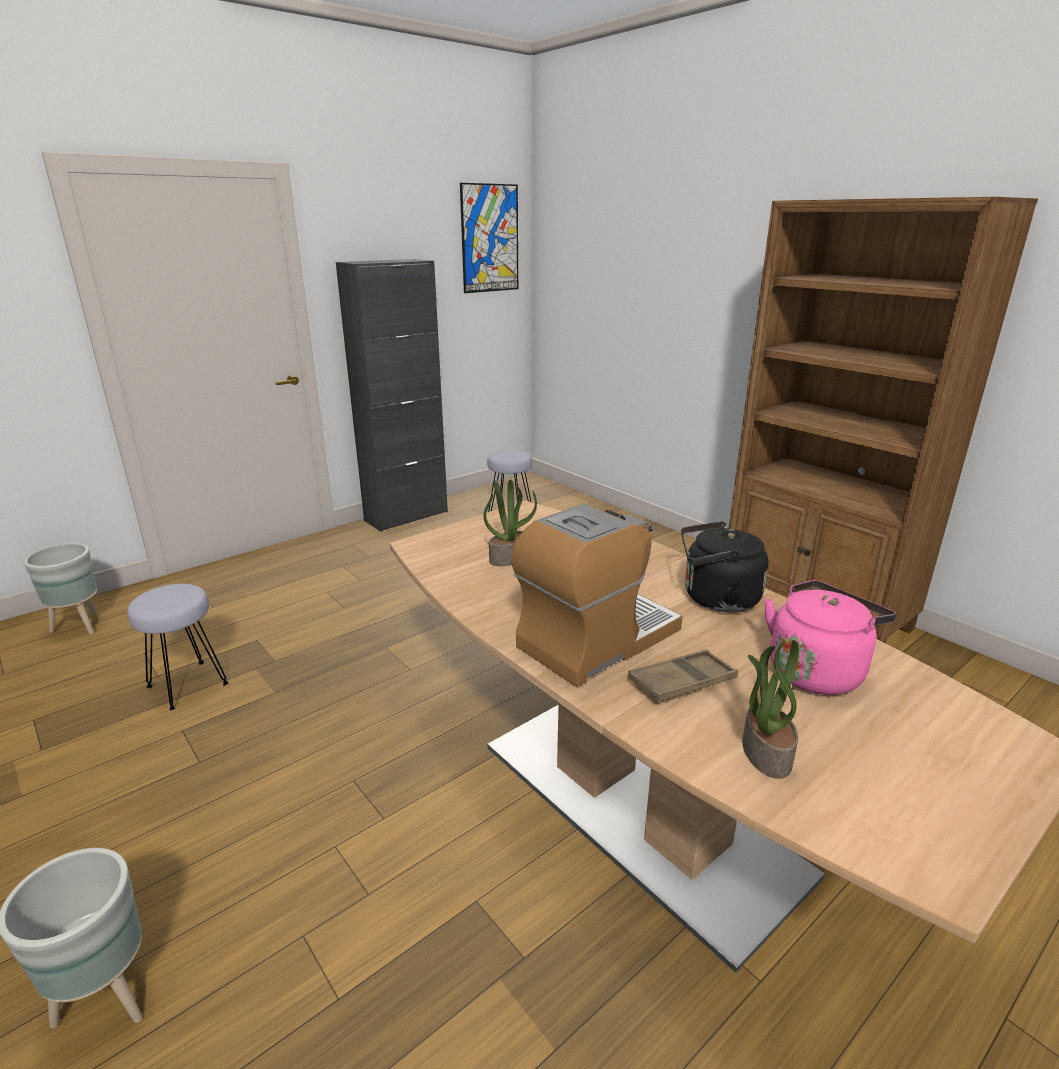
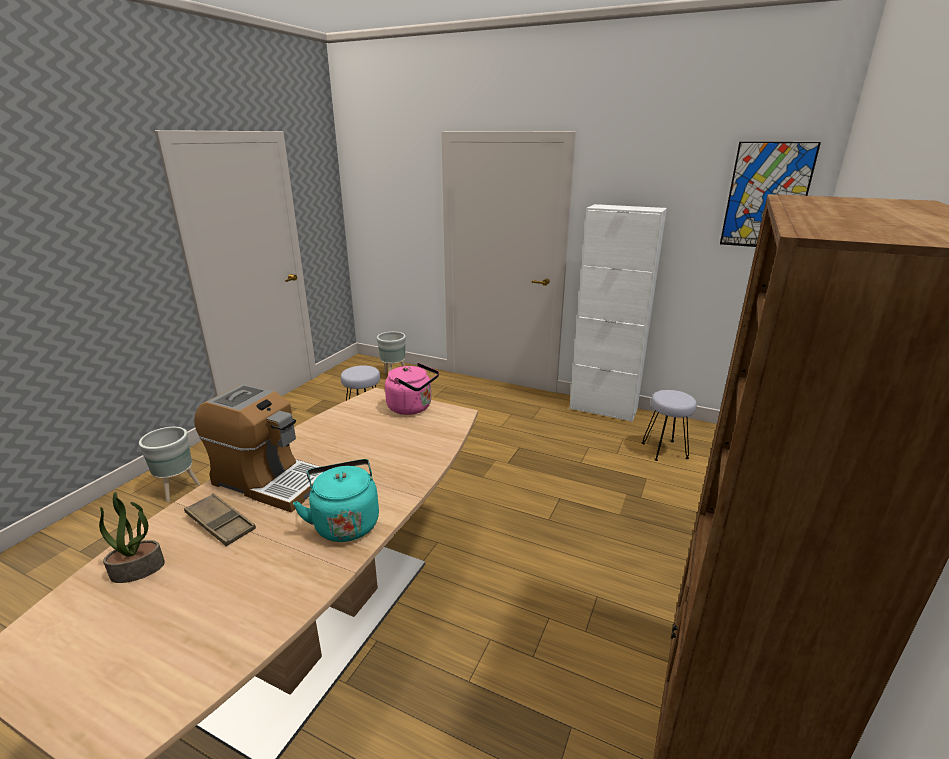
camera: 65 degrees right, 0 degrees up
black cabinet [336,259,448,532] -> white cabinet [570,204,667,422]
potted plant [484,479,537,566] -> none
black kettle [681,521,769,612] -> turquoise kettle [293,459,379,542]
pink kettle [764,580,896,695] -> pink kettle moved to [385,363,439,415]

